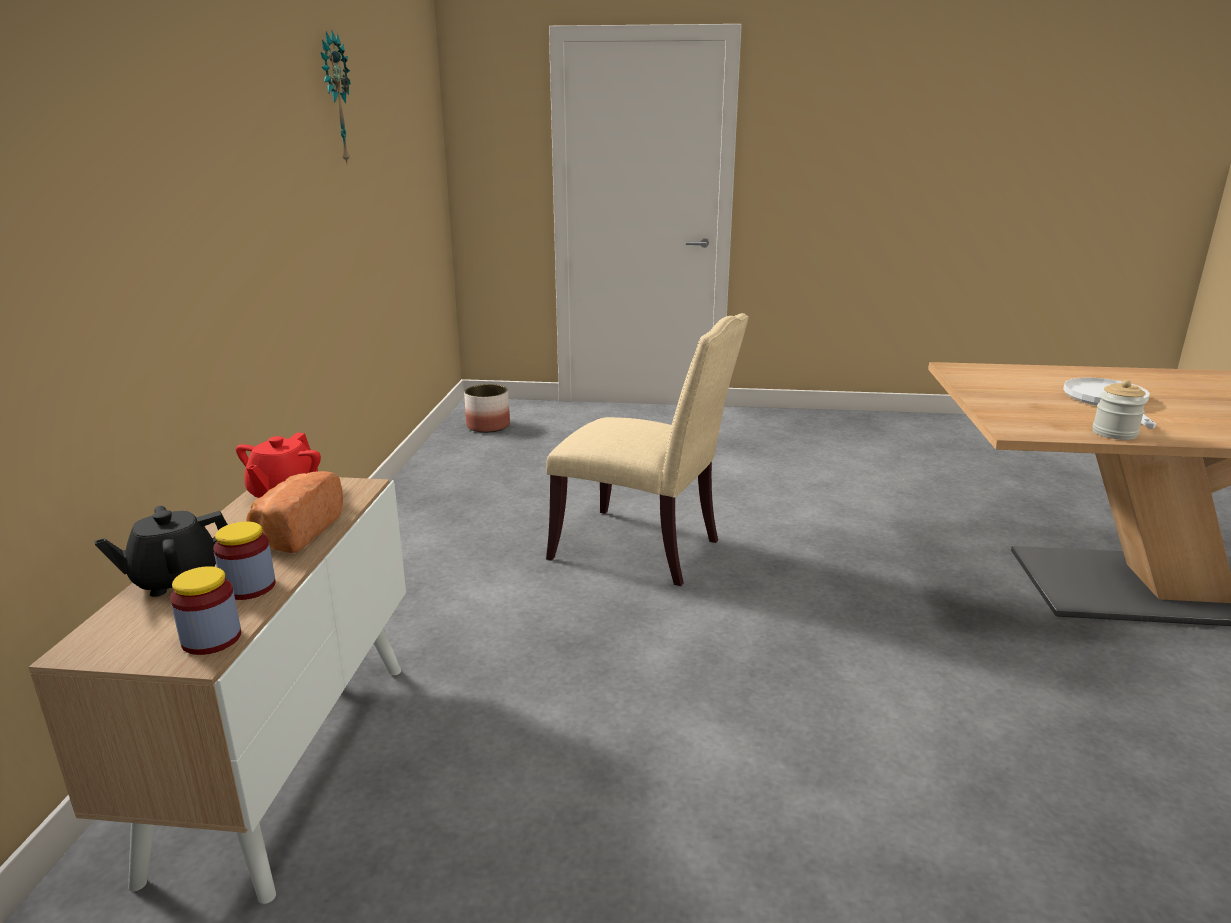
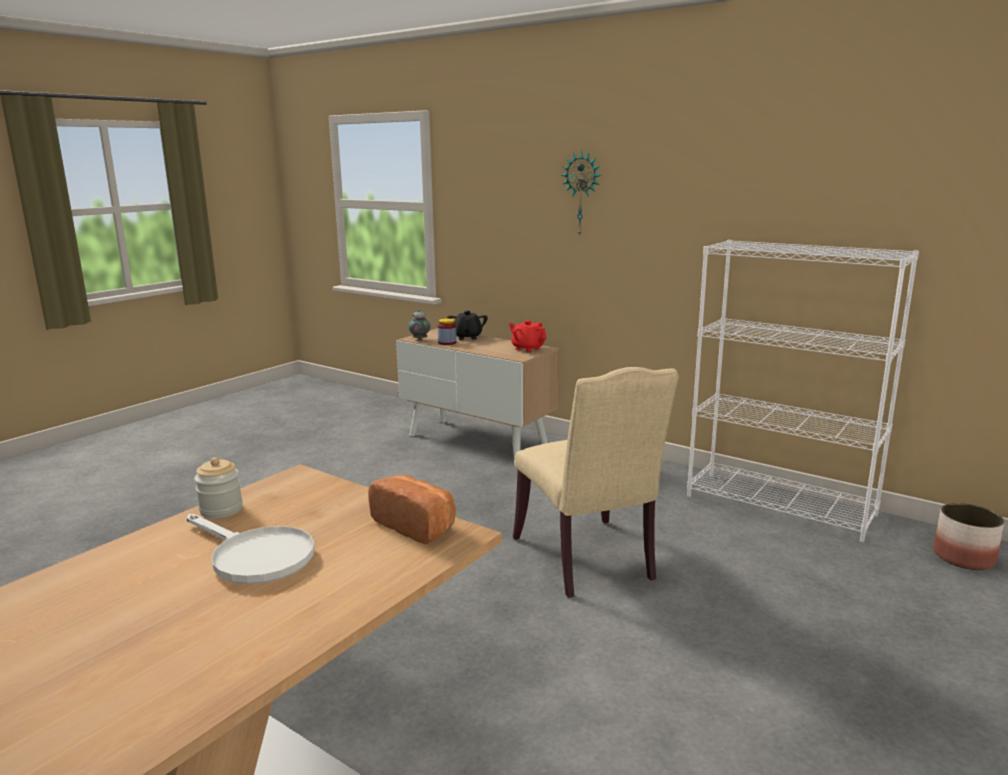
camera: 120 degrees right, 5 degrees down
jar [170,566,241,655] -> teapot [408,309,431,340]
bread [246,471,343,553] -> bread moved to [368,475,456,544]
wall clock [321,30,351,163] -> wall clock moved to [562,151,602,237]
beige chair [546,313,749,586] -> beige chair turned 75 degrees counterclockwise [513,367,679,598]
none -> white bookcase [687,240,919,543]

